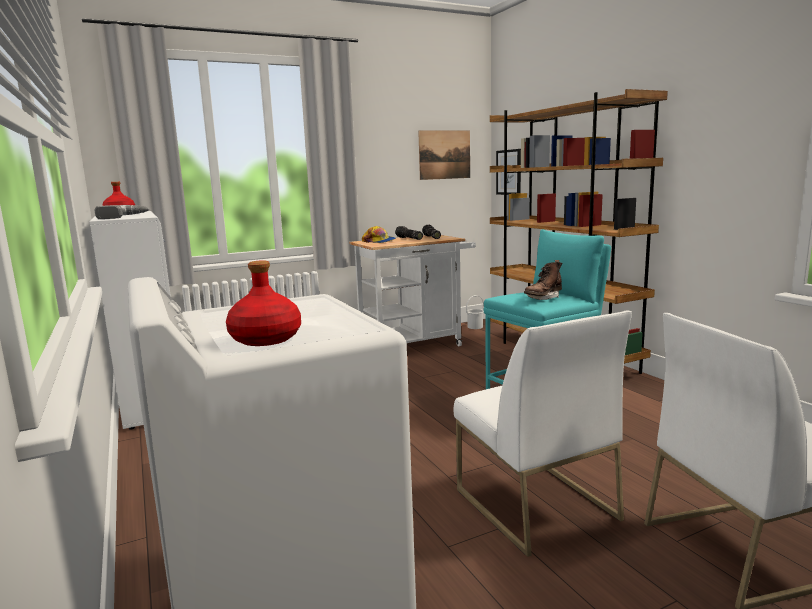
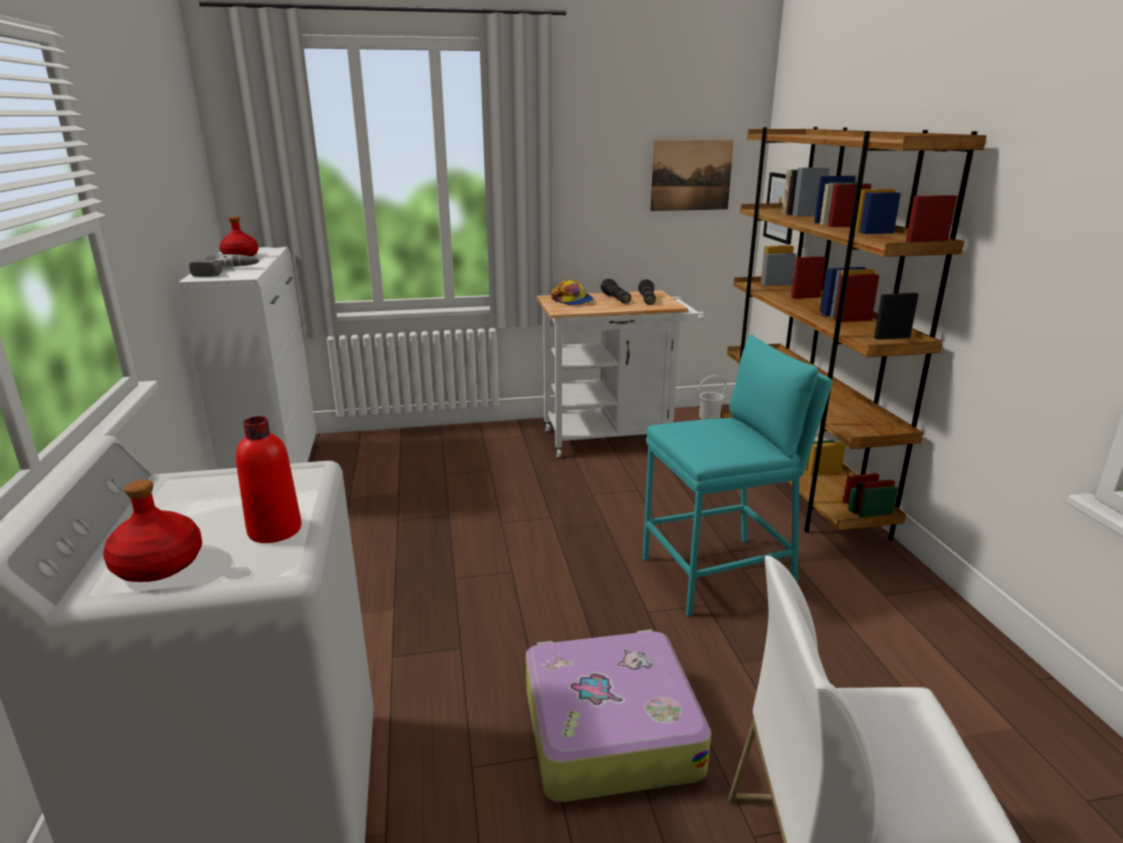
camera: 15 degrees right, 10 degrees up
white chair [454,311,632,557] -> suitcase [526,629,711,802]
brown boot [524,260,562,300] -> none
none -> red bottle [236,416,302,543]

